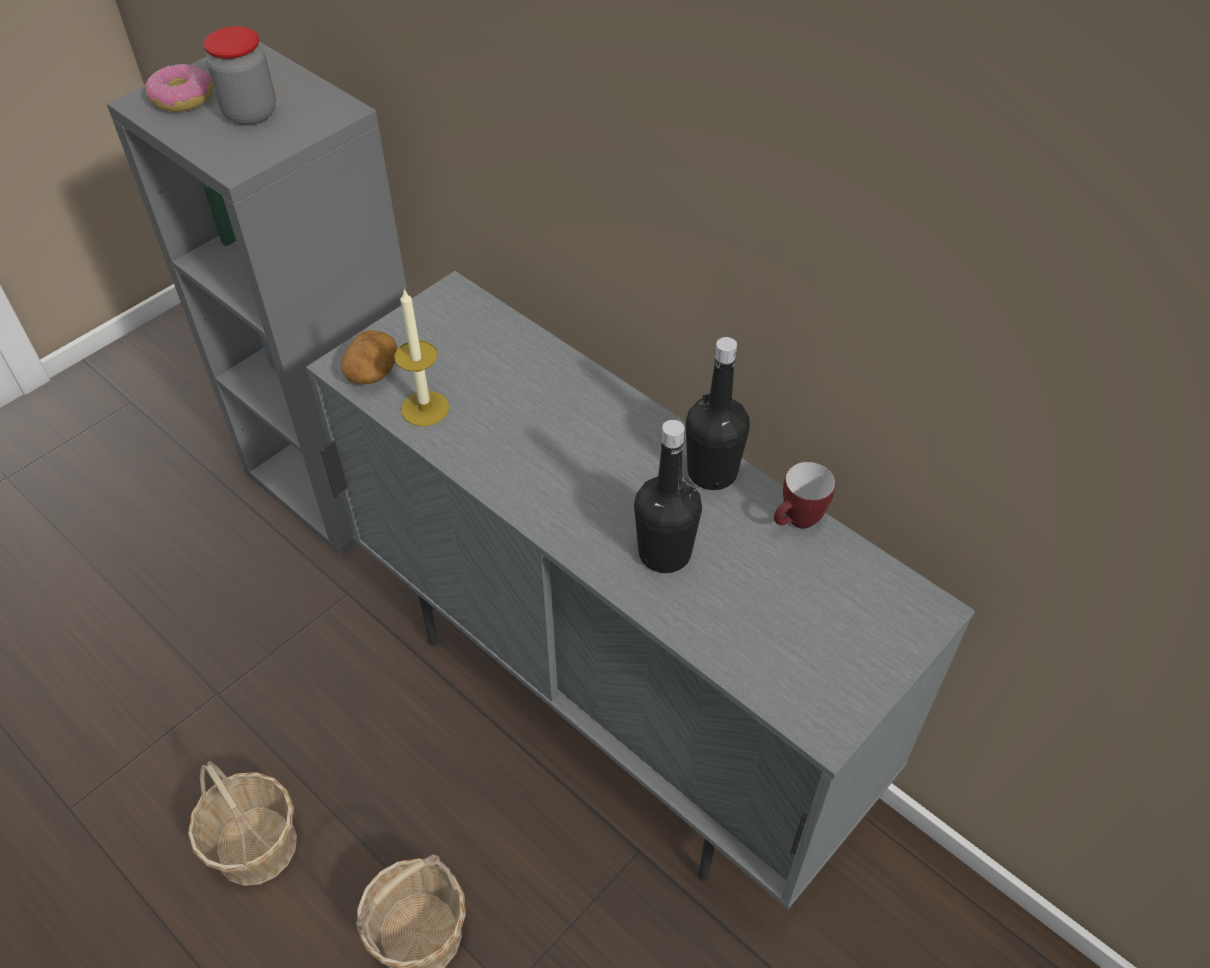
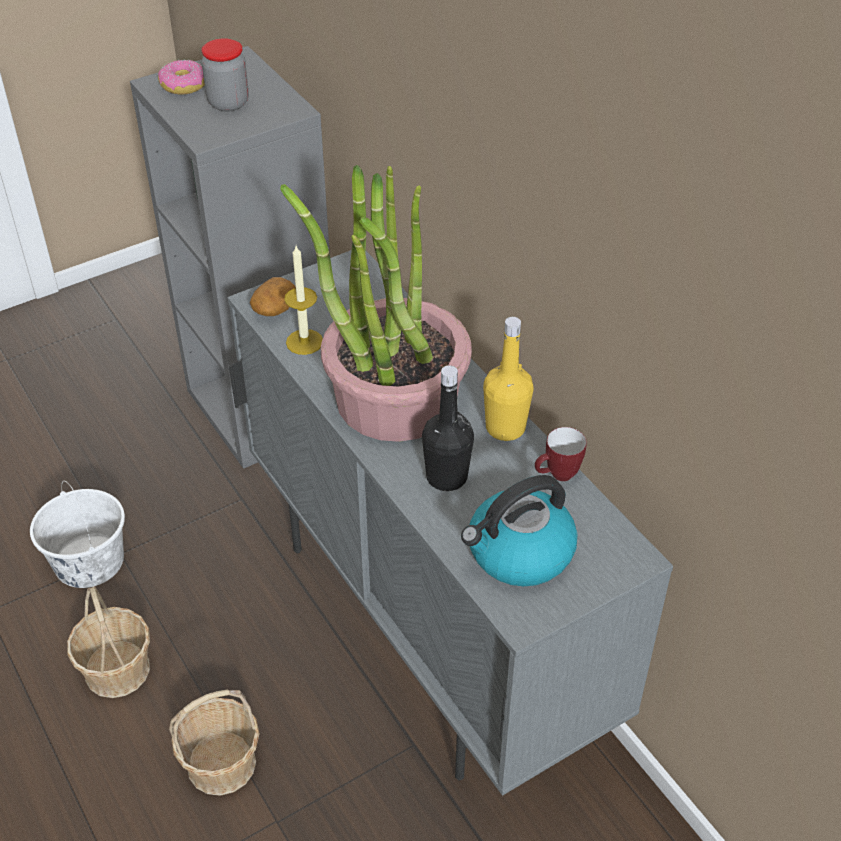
camera: 15 degrees right, 5 degrees down
black bottle [686,337,750,490] -> yellow bottle [483,317,534,441]
none -> white bucket [30,481,125,588]
none -> potted plant [280,165,472,442]
none -> kettle [461,475,577,586]

